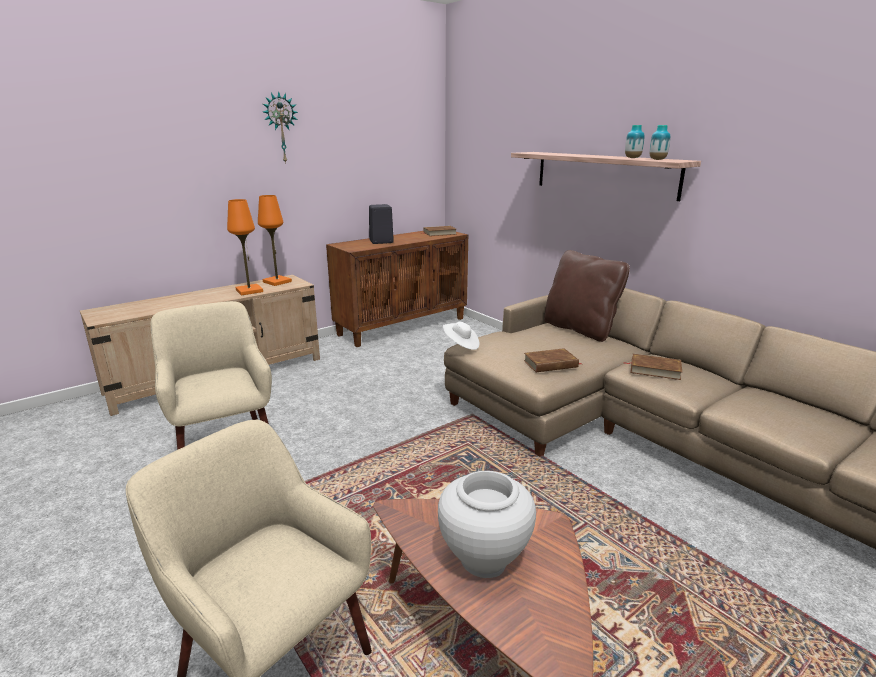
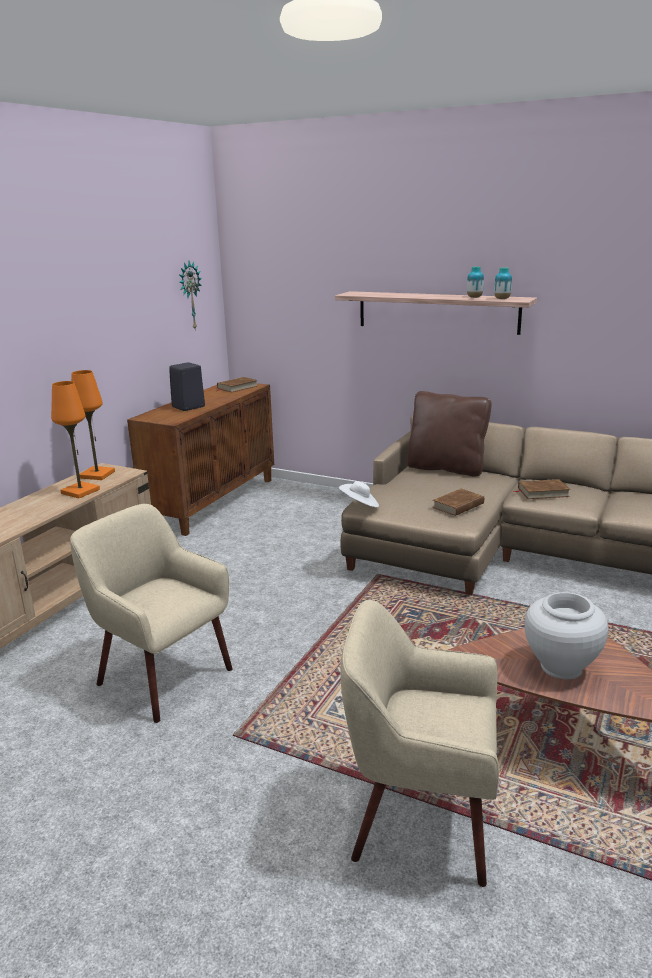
camera: 25 degrees left, 0 degrees up
wall clock [263,91,298,164] -> wall clock moved to [179,261,202,329]

